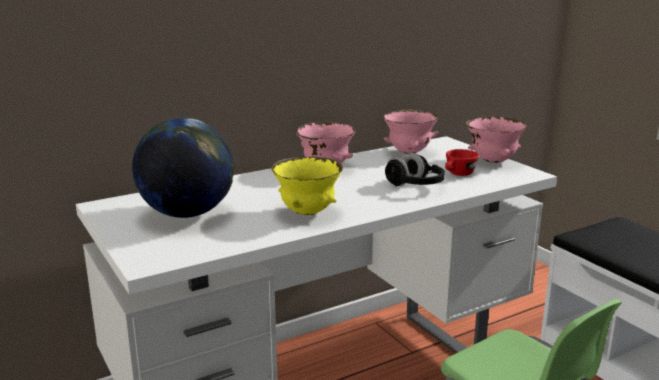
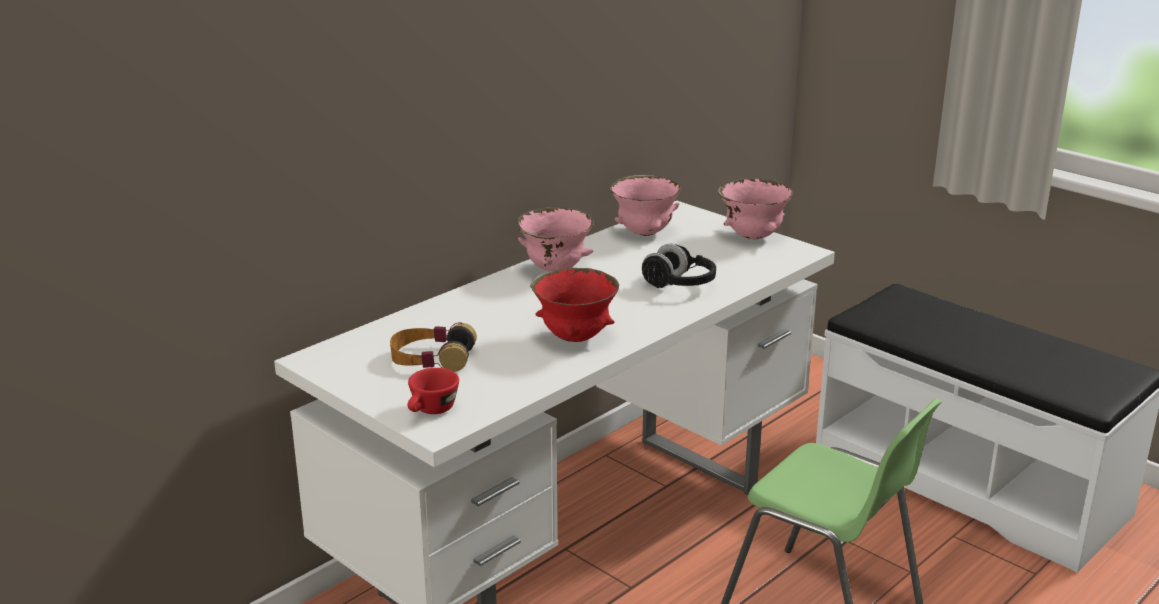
camera: 15 degrees left, 5 degrees up
globe [132,118,234,218] -> headphones [390,323,477,372]
yellow bowl [271,157,343,215] -> red bowl [530,268,619,342]
red cup [445,149,479,176] -> red cup moved to [408,368,459,414]

